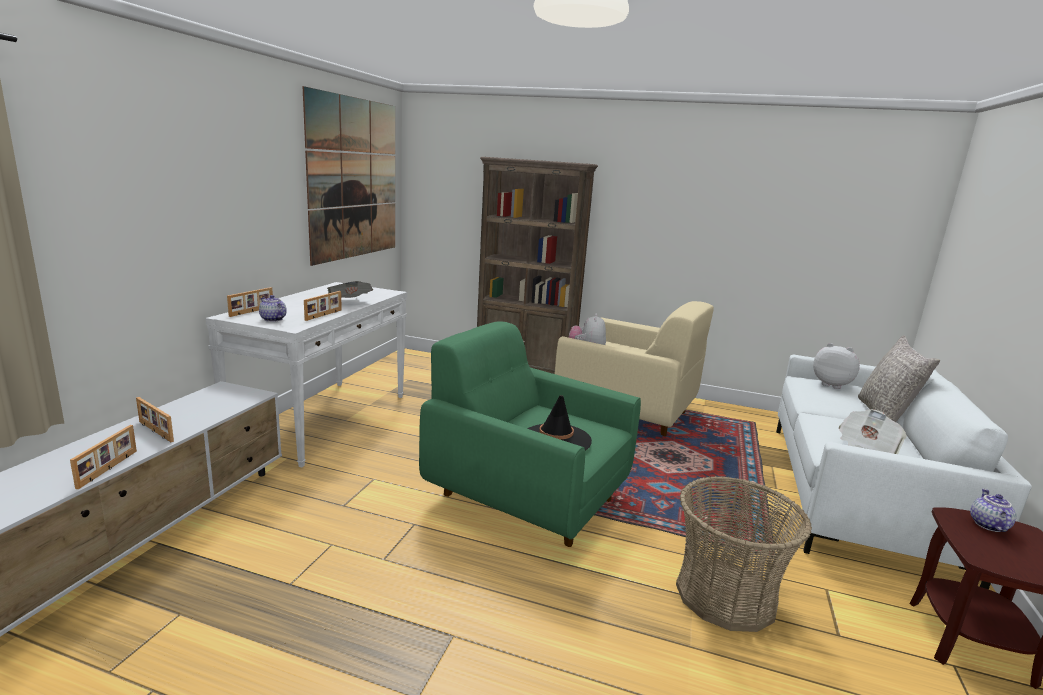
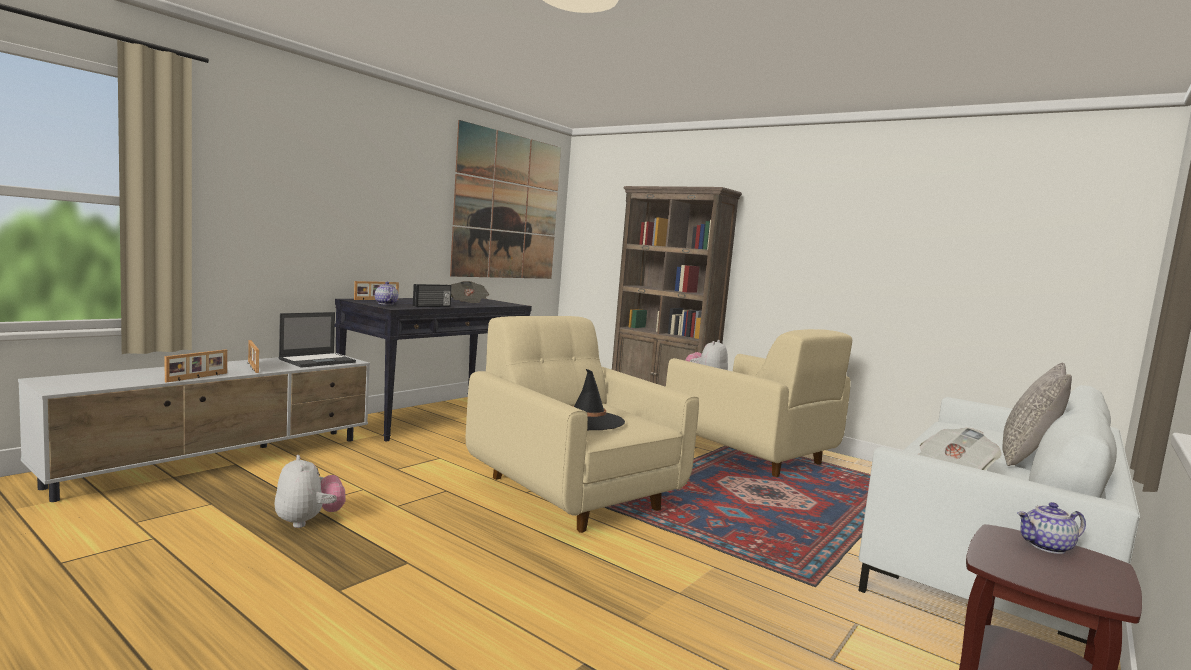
camera: 20 degrees right, 10 degrees down
white console table [205,282,407,468] -> black console table [335,298,532,442]
picture frame [304,291,342,321] -> radio [413,284,452,307]
green armchair [419,322,641,547] -> beige armchair [466,316,699,533]
basket [676,476,812,632] -> none
plush toy [813,343,860,389] -> plush toy moved to [275,455,346,528]
teapot [970,488,1016,532] -> teapot turned 135 degrees counterclockwise [1017,502,1086,554]
none -> laptop [279,312,356,367]

